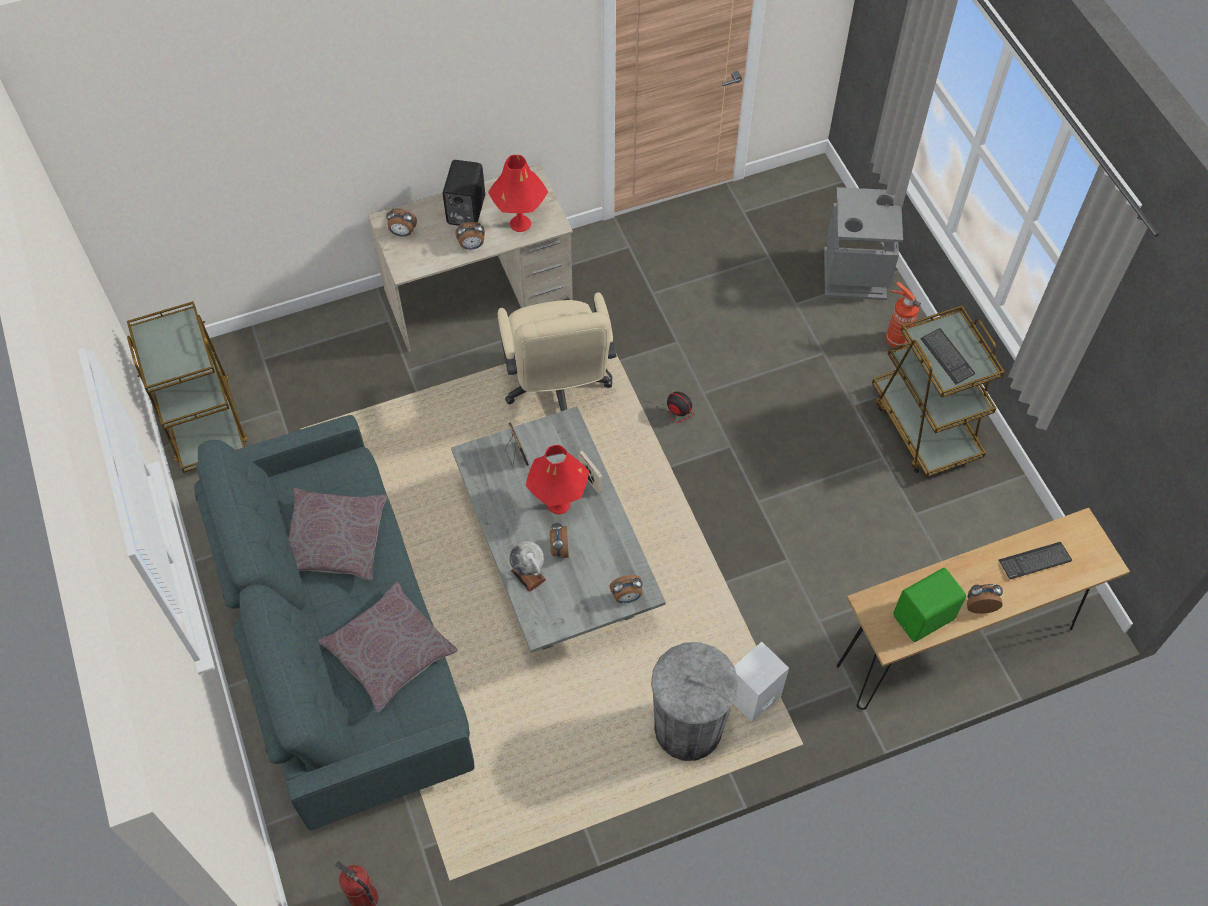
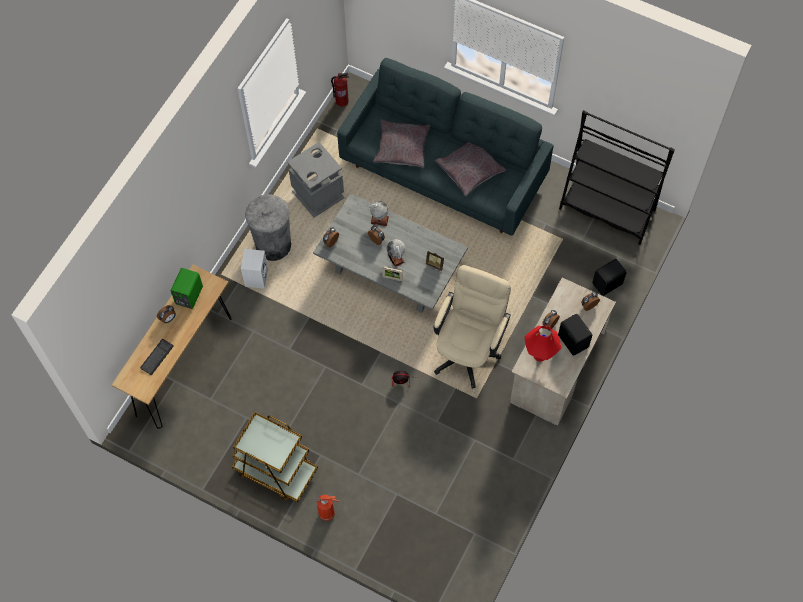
camera: 140 degrees right, 5 degrees up
brown cart [127,301,248,473] -> black bookcase [559,110,675,245]
beige office chair [497,292,616,411] -> beige office chair turned 75 degrees clockwise [434,265,511,388]
red table lamp [526,445,589,514] -> globe [387,239,405,267]
grey trash can [824,187,903,300] -> grey trash can moved to [288,142,345,218]
keyboard [920,328,975,384] -> none
none -> black speaker [592,259,627,296]

